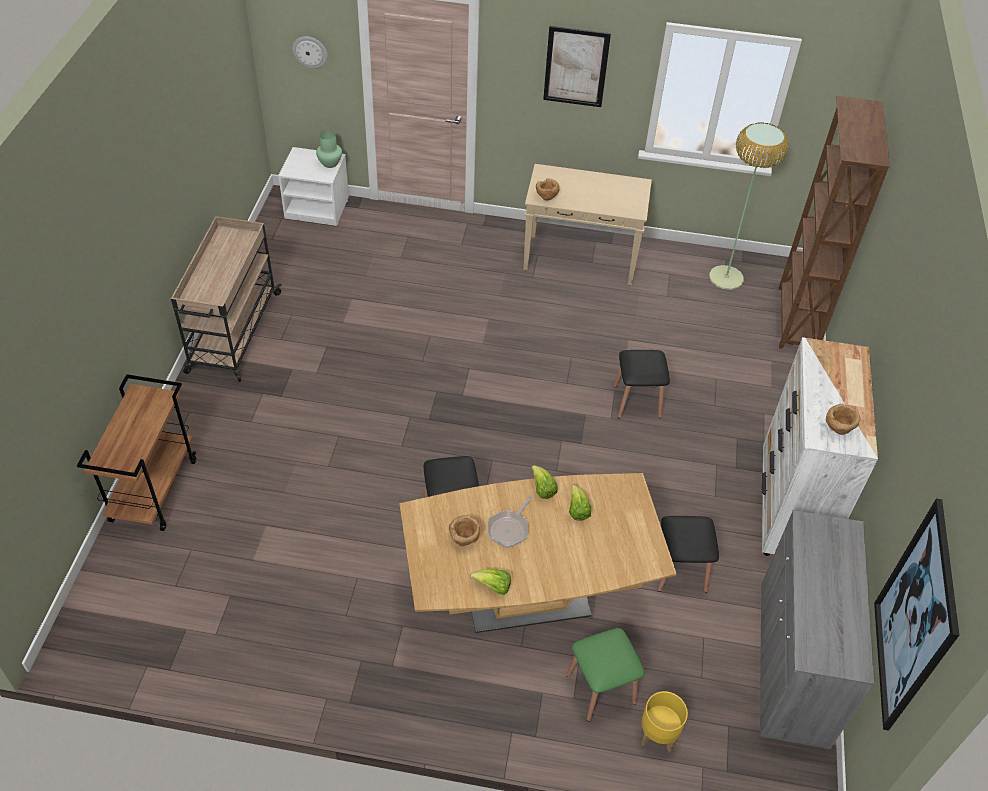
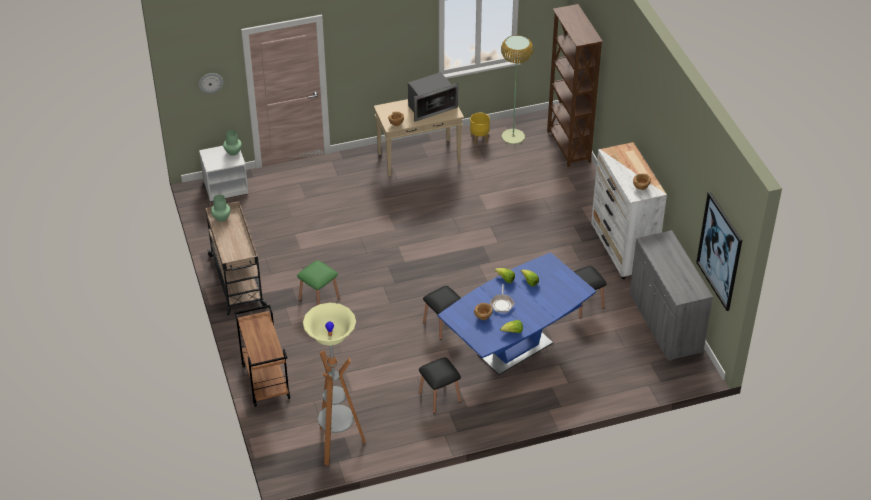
camera: 25 degrees left, 5 degrees down
brown dining table [399,473,677,633] -> blue dining table [438,252,596,375]
picture [543,26,611,107] -> none
green stool [566,628,645,722] -> green stool moved to [297,260,340,305]
black stool [613,350,670,419] -> black stool moved to [419,357,461,414]
yellow planter [641,691,688,752] -> yellow planter moved to [470,113,490,145]
none -> green vase [211,195,231,222]
none -> floor lamp [303,303,366,466]
none -> microwave [408,72,458,122]

